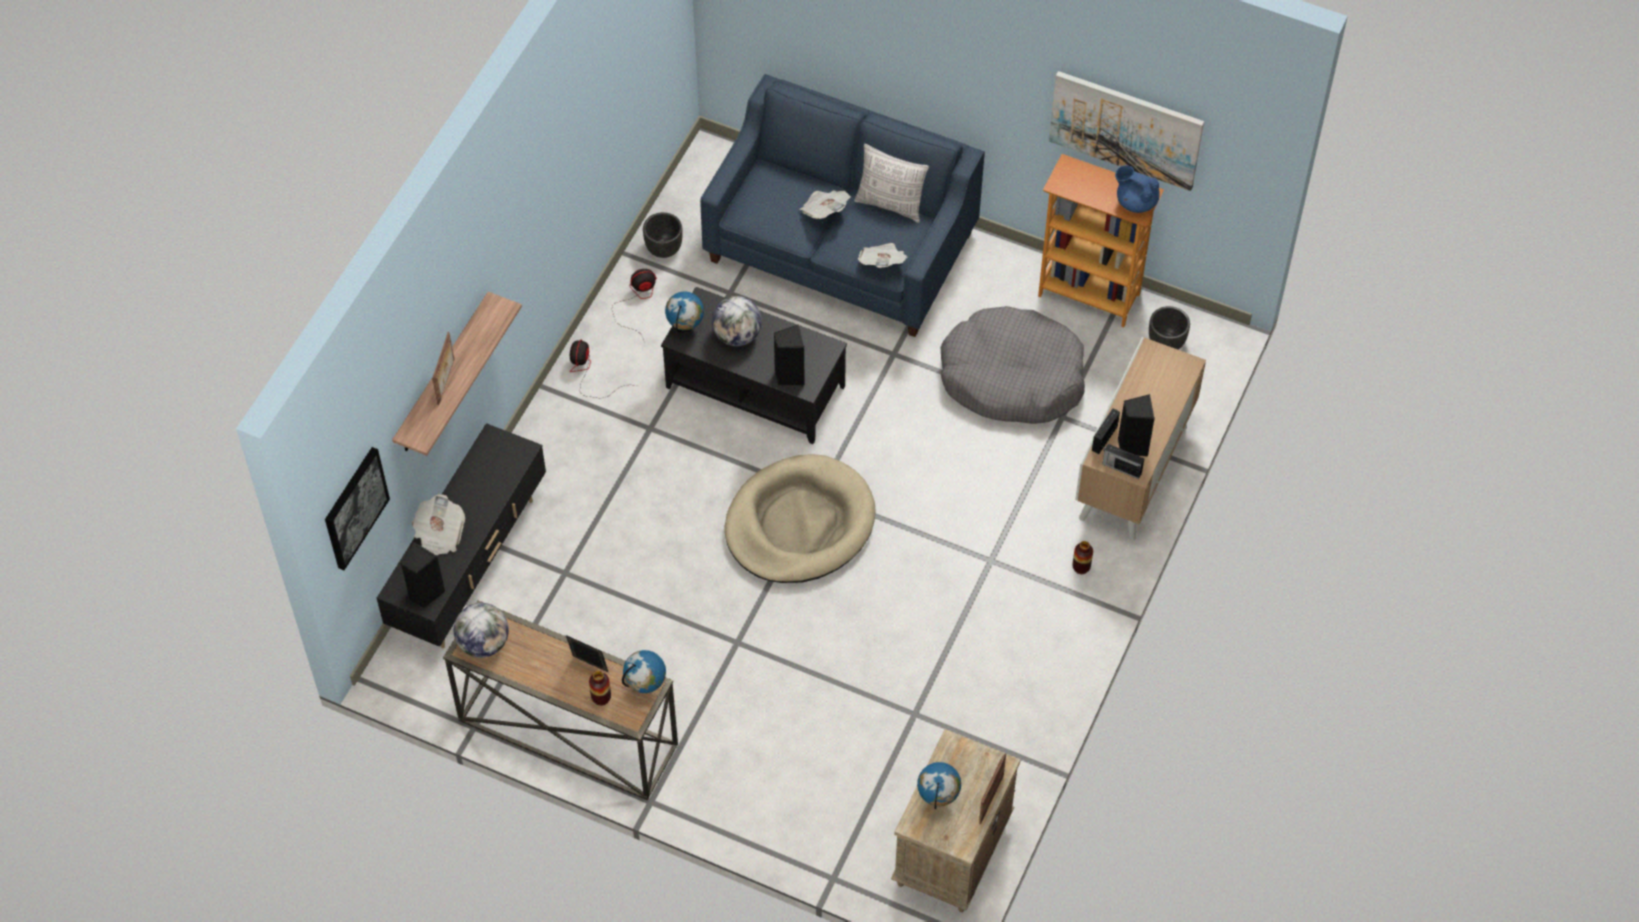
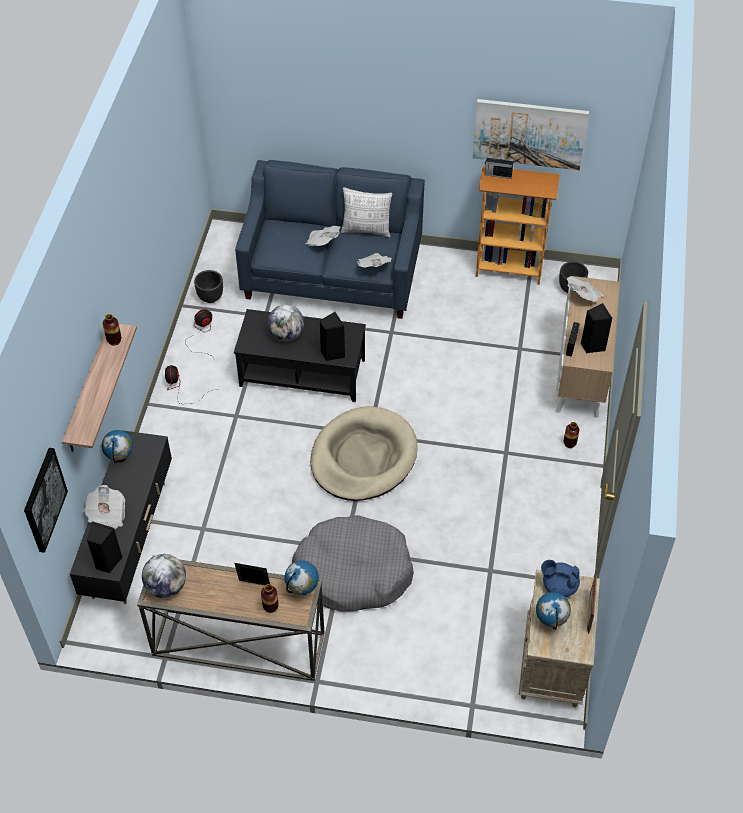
camera: 15 degrees left, 5 degrees down
picture frame [432,332,454,405] -> none
globe [665,292,704,333] -> globe moved to [102,430,133,463]
grey dog bed [941,306,1085,424] -> grey dog bed moved to [292,515,414,612]
radio [1102,444,1144,479] -> radio moved to [485,158,514,179]
blue teapot [1115,165,1160,213] -> blue teapot moved to [541,560,580,597]
none -> vase [103,314,122,345]
none -> newspaper [567,276,604,302]

